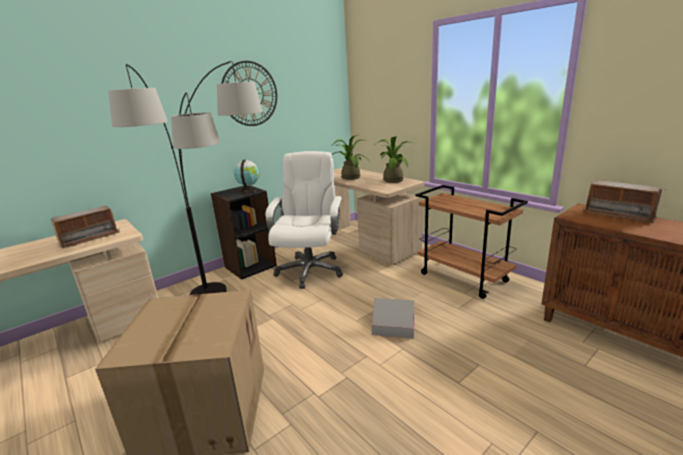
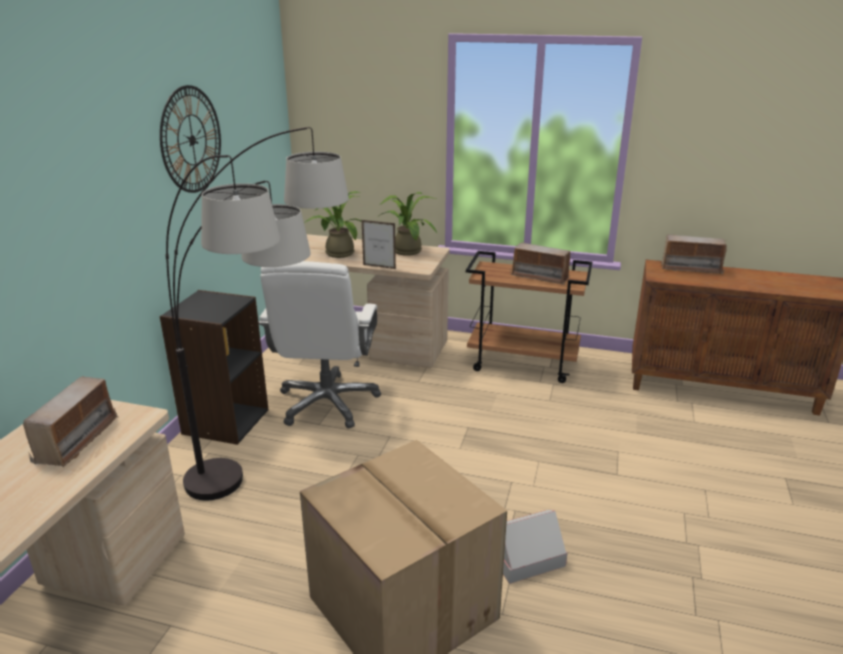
camera: 35 degrees left, 5 degrees up
globe [234,160,260,193] -> none
white office chair [265,151,343,289] -> white office chair turned 150 degrees counterclockwise [258,261,381,428]
cardboard box [372,298,415,339] -> cardboard box moved to [503,510,567,584]
none -> picture frame [362,220,396,269]
none -> radio [510,242,573,285]

